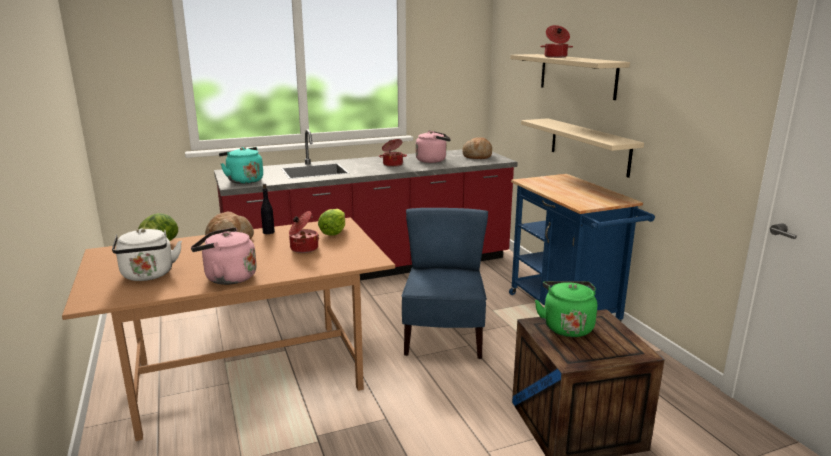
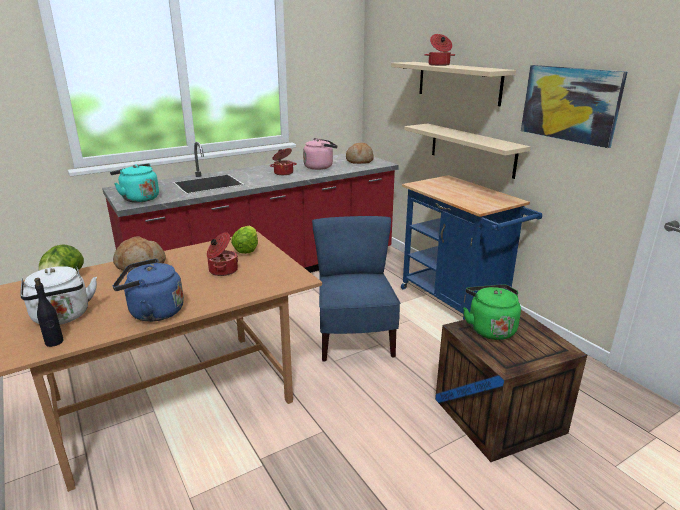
camera: 10 degrees left, 5 degrees up
pink kettle [191,227,257,285] -> blue kettle [113,258,184,322]
black bottle [261,184,275,234] -> black bottle moved to [34,278,63,347]
none -> picture [521,65,627,148]

